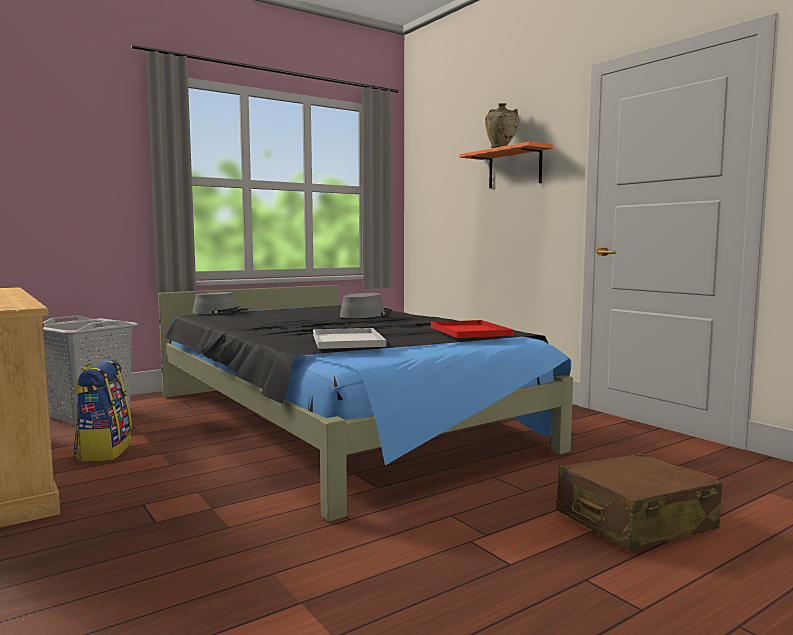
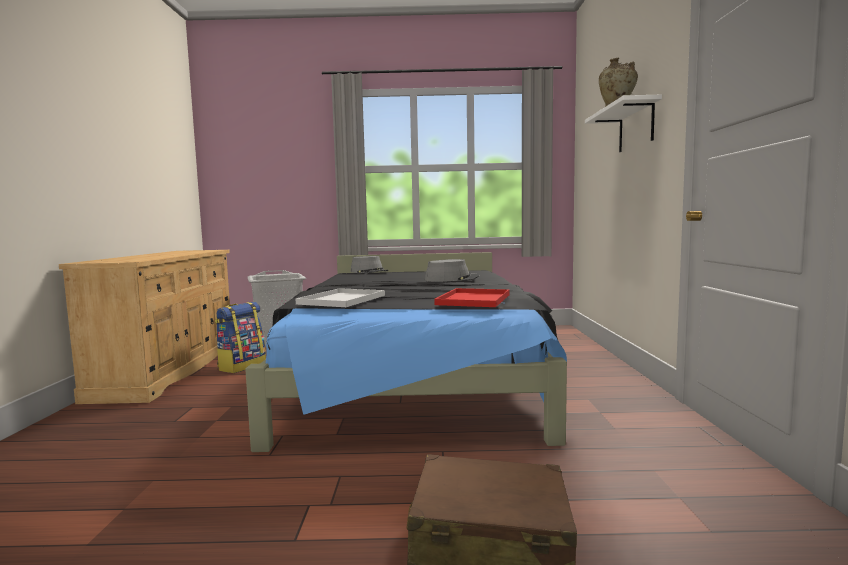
camera: 35 degrees right, 0 degrees up
orange shelf [459,142,553,188] -> white shelf [585,95,662,152]

